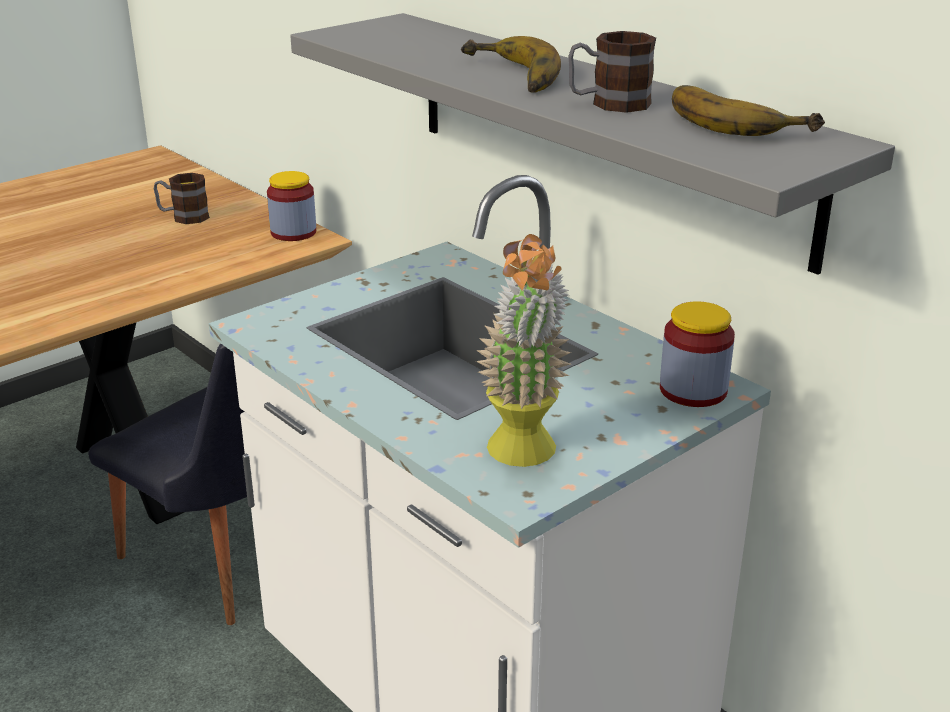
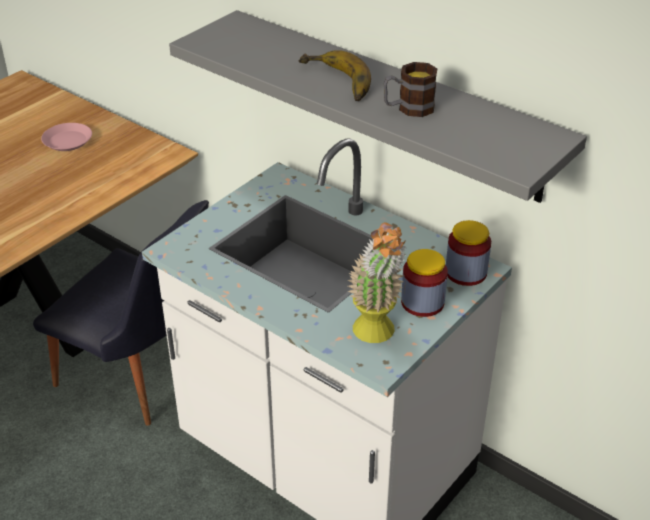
camera: 10 degrees left, 10 degrees up
mug [154,173,210,224] -> pink plate [41,123,92,151]
jar [267,171,316,241] -> jar moved to [401,249,448,317]
banana [672,85,825,136] -> none

